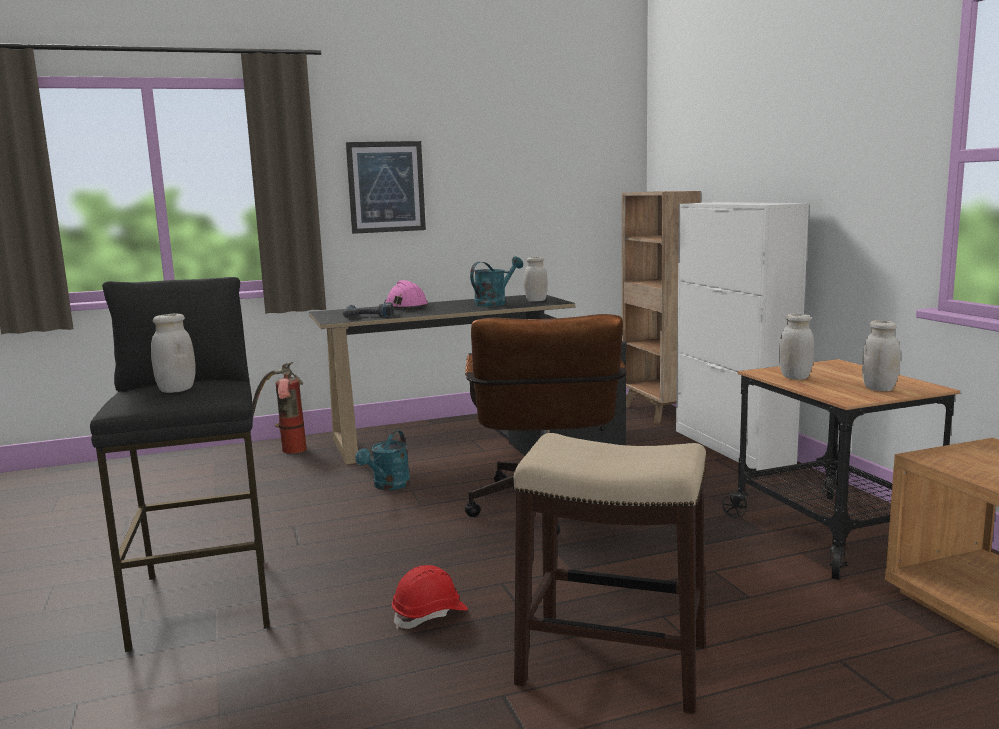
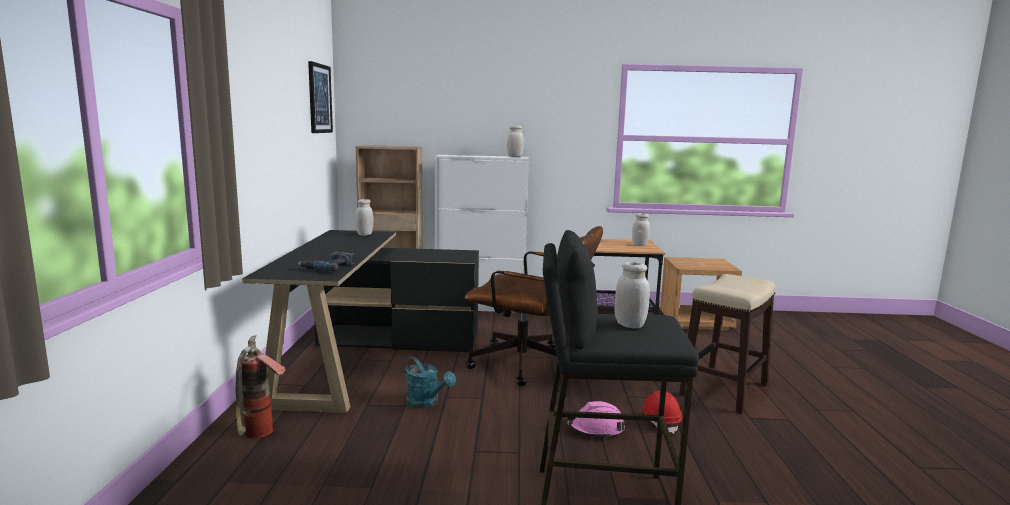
camera: 70 degrees left, 0 degrees up
picture [346,141,426,234] -> picture moved to [308,61,333,133]
pink hard hat [384,280,427,310] -> pink hard hat moved to [567,401,625,439]
turquoise watering can [470,256,523,307] -> none
white jar [779,314,814,380] -> white jar moved to [507,126,524,157]

